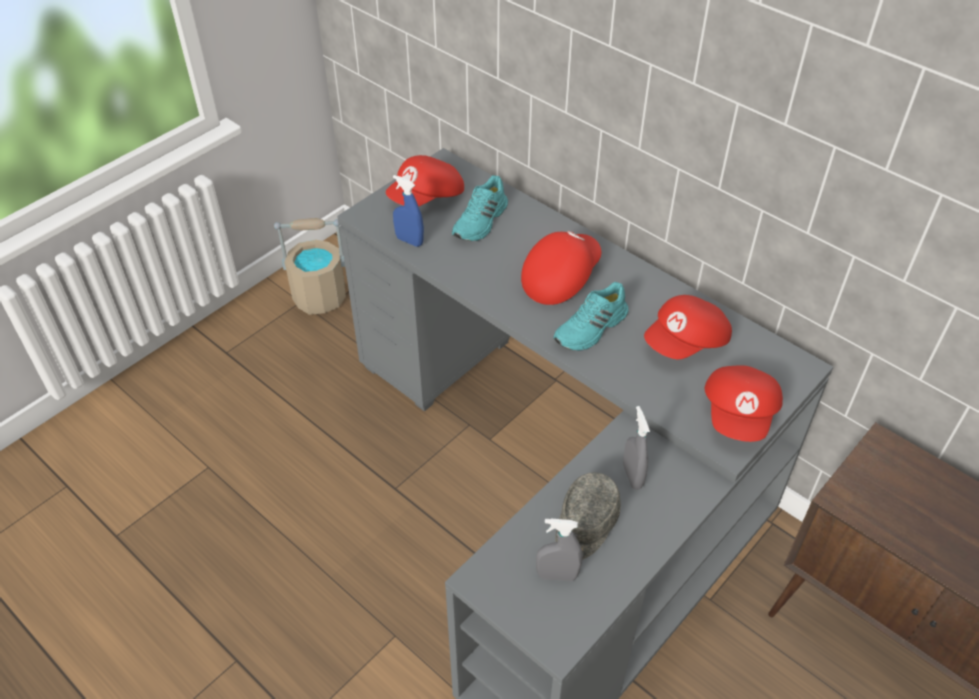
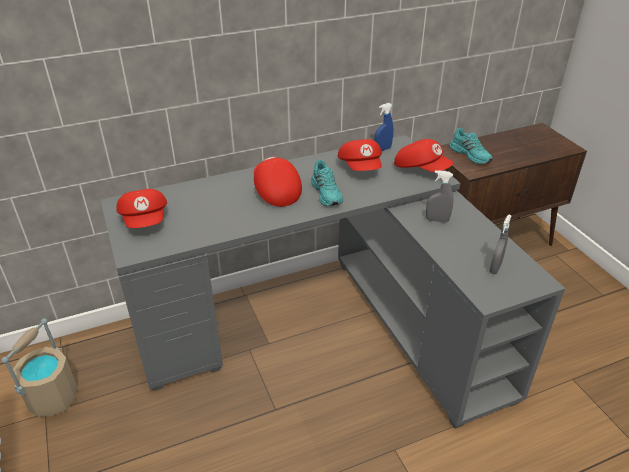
camera: 65 degrees left, 10 degrees down
blue spray bottle [393,175,424,247] -> blue spray bottle moved to [374,103,393,151]
turquoise shoe [452,175,508,241] -> turquoise shoe moved to [449,128,493,164]
grey cap [555,472,621,560] -> none

